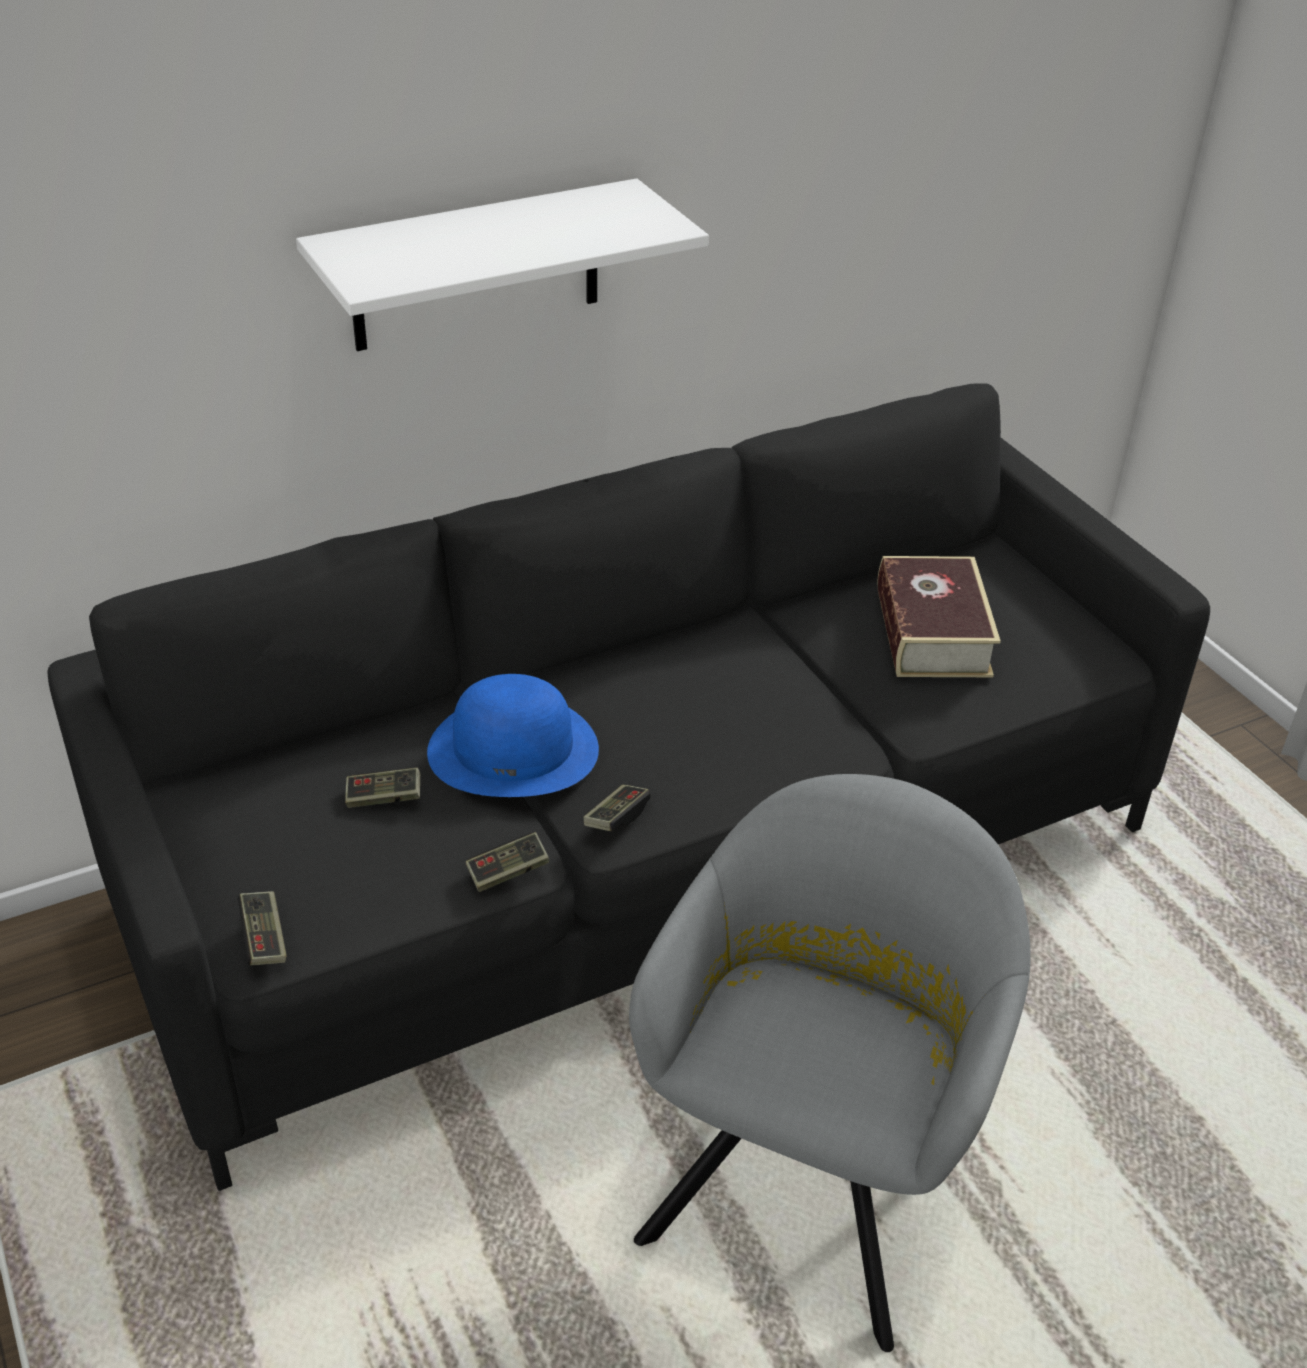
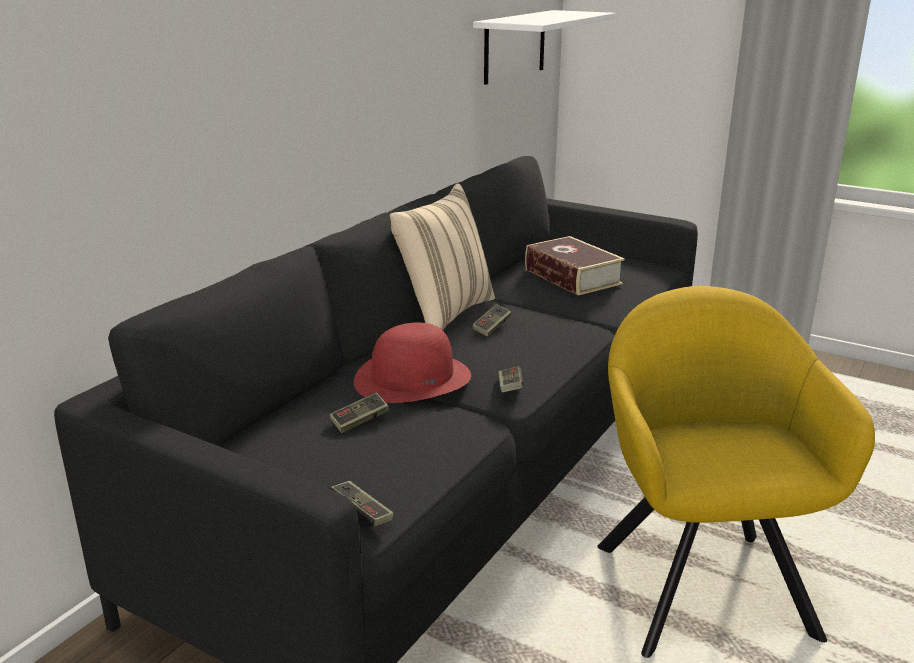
camera: 30 degrees left, 15 degrees down
white shelf [296,178,709,351] -> white shelf moved to [473,10,615,85]
blue hat [427,674,599,797] -> red hat [354,322,471,403]
game controller [466,832,549,892] -> game controller moved to [472,304,512,337]
grey armchair [629,774,1031,1352] -> yellow armchair [597,286,875,658]
none -> beige pillow [390,183,495,330]

